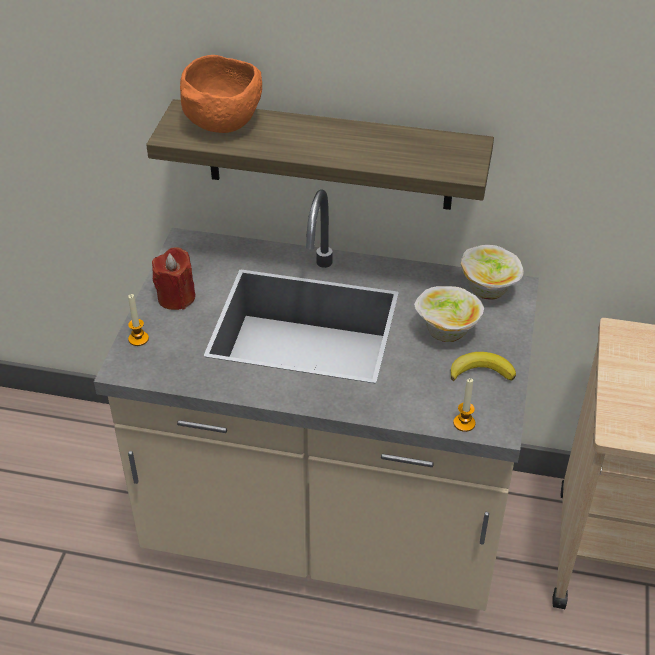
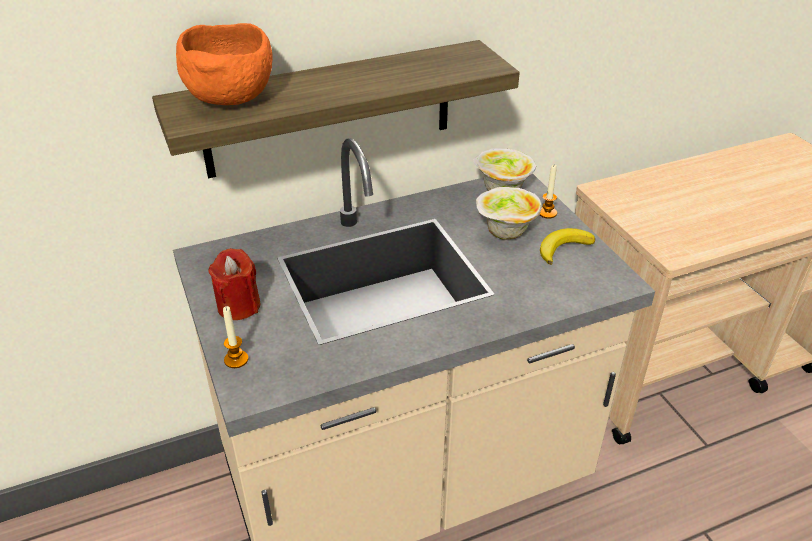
camera: 35 degrees left, 5 degrees down
candle [453,378,476,432] -> candle moved to [540,165,557,219]

